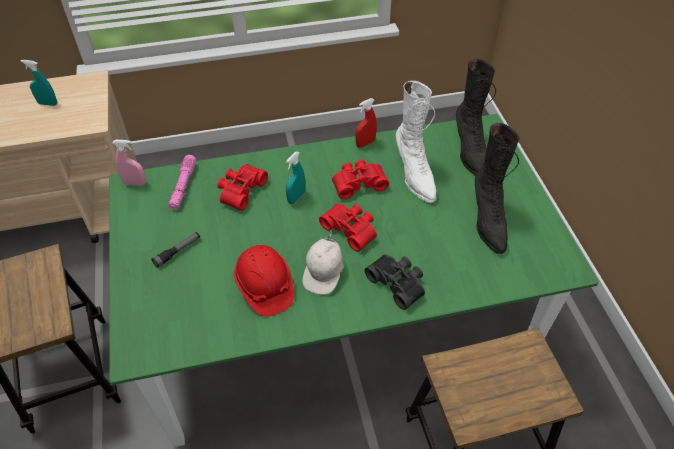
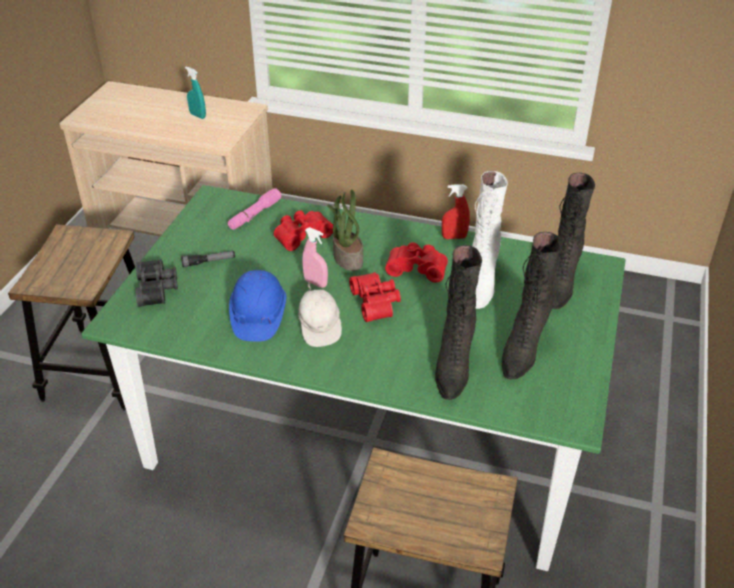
camera: 30 degrees right, 10 degrees down
pink spray bottle [112,140,146,186] -> pink spray bottle moved to [302,227,328,288]
red hard hat [234,245,294,317] -> blue hard hat [229,270,286,342]
turquoise spray bottle [286,151,305,204] -> potted plant [327,189,363,271]
white cap [302,230,344,295] -> white cap turned 60 degrees counterclockwise [298,283,342,347]
black binoculars [364,254,425,310] -> black binoculars moved to [135,259,178,307]
none -> black boot [435,245,482,400]

